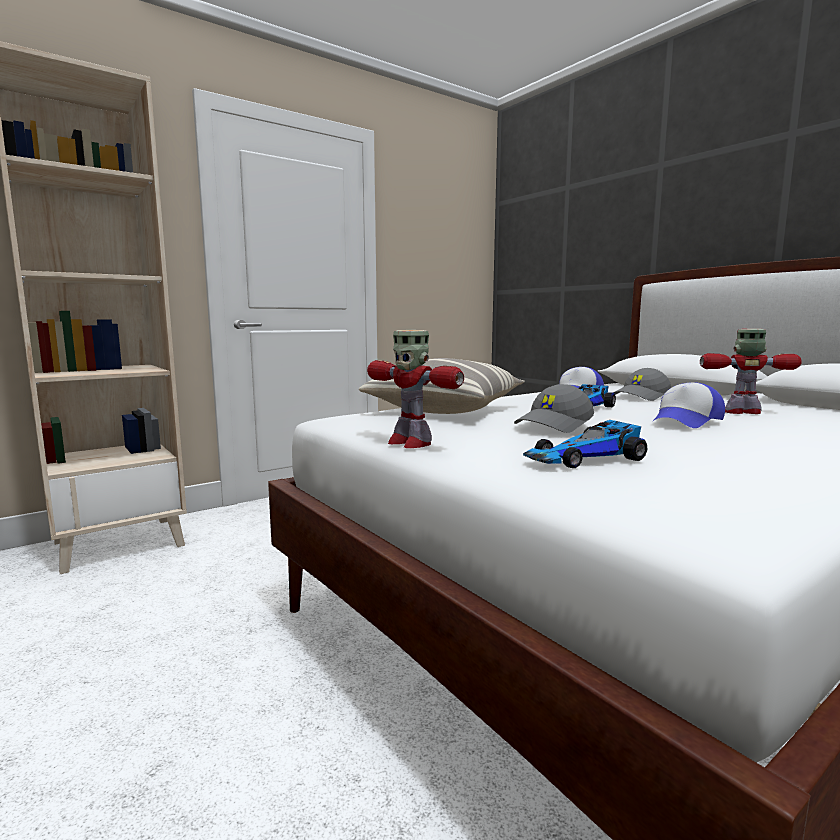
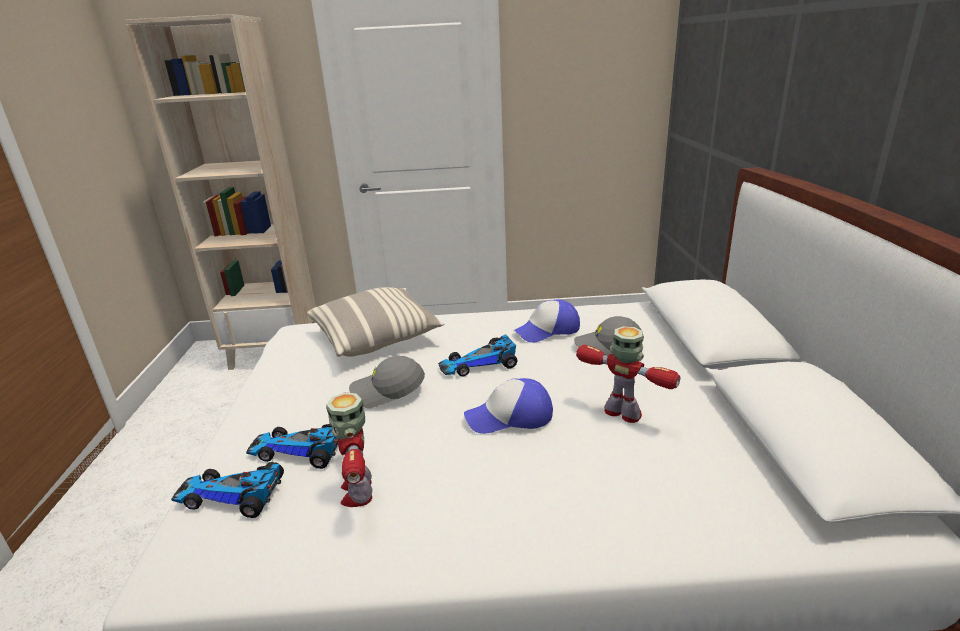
camera: 35 degrees right, 15 degrees up
toy robot [367,330,464,448] -> toy robot moved to [326,393,372,507]
none -> toy car [171,462,284,518]

